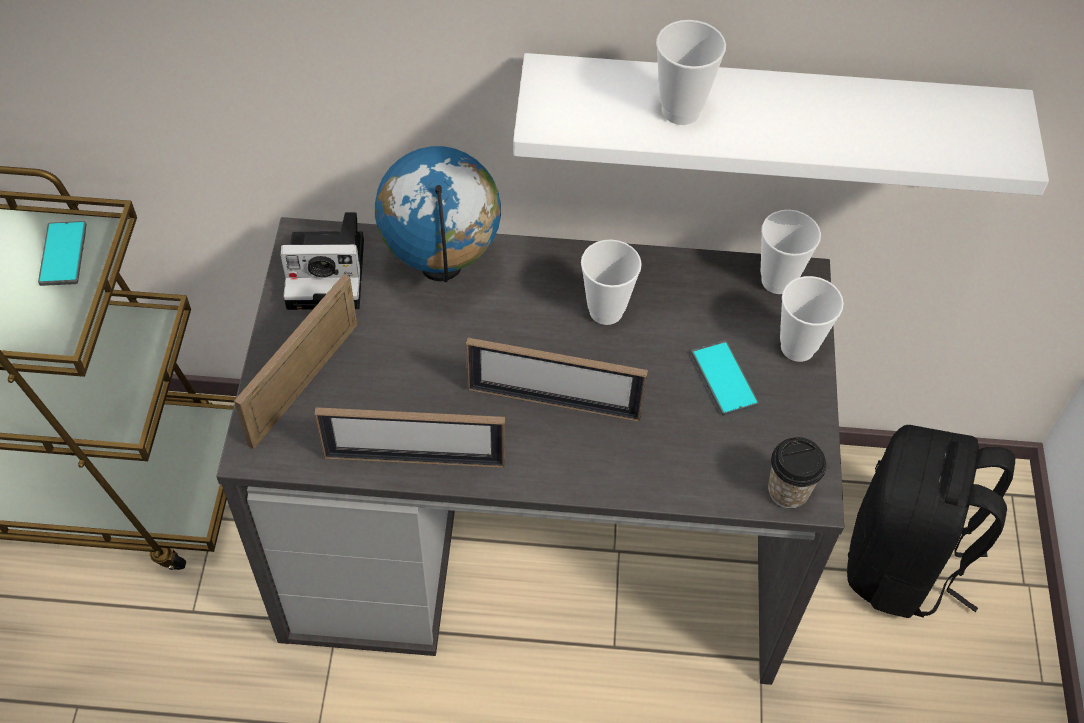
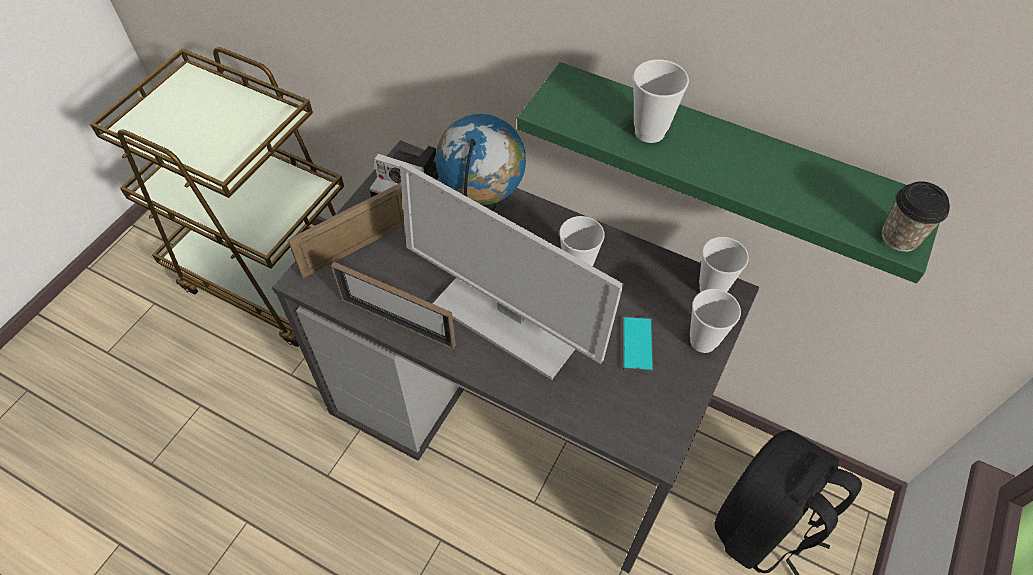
camera: 25 degrees right, 0 degrees up
phone [38,221,87,286] -> none
picture frame [466,338,648,422] -> monitor [400,162,624,380]
white shelf [513,53,1049,195] -> green shelf [517,62,940,283]
cup [768,437,826,508] -> cup moved to [882,181,950,252]

